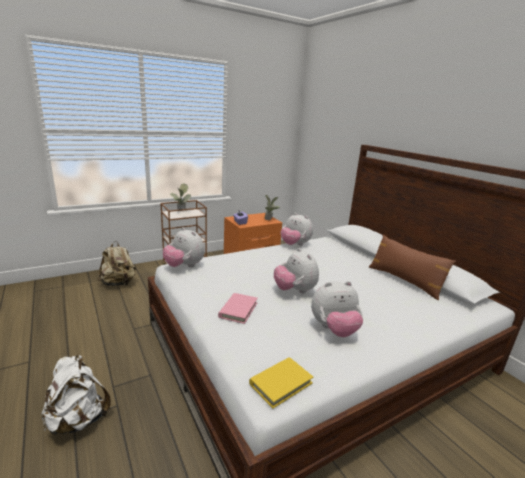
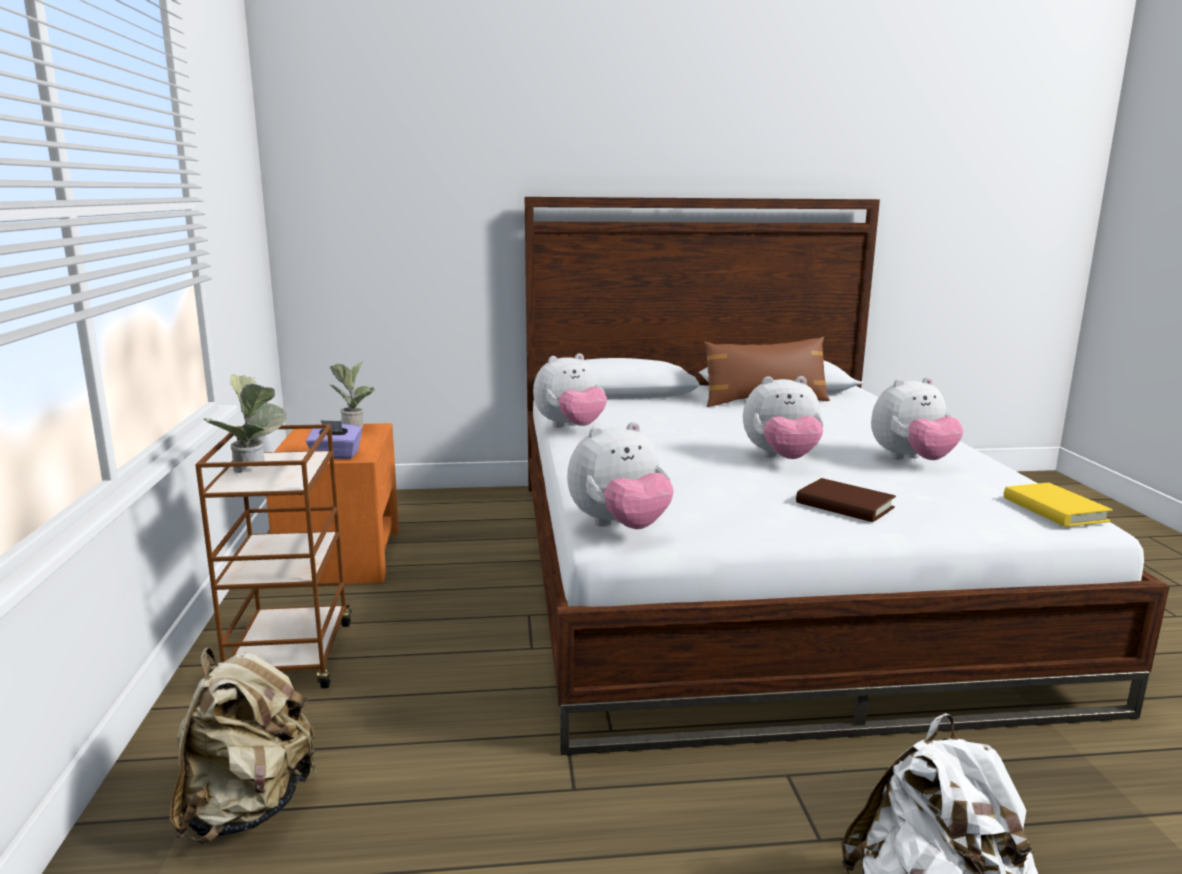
camera: 65 degrees left, 5 degrees down
pink book [218,293,258,324] -> brown book [796,478,896,522]
plush toy [311,281,363,337] -> plush toy turned 60 degrees clockwise [871,377,963,460]

